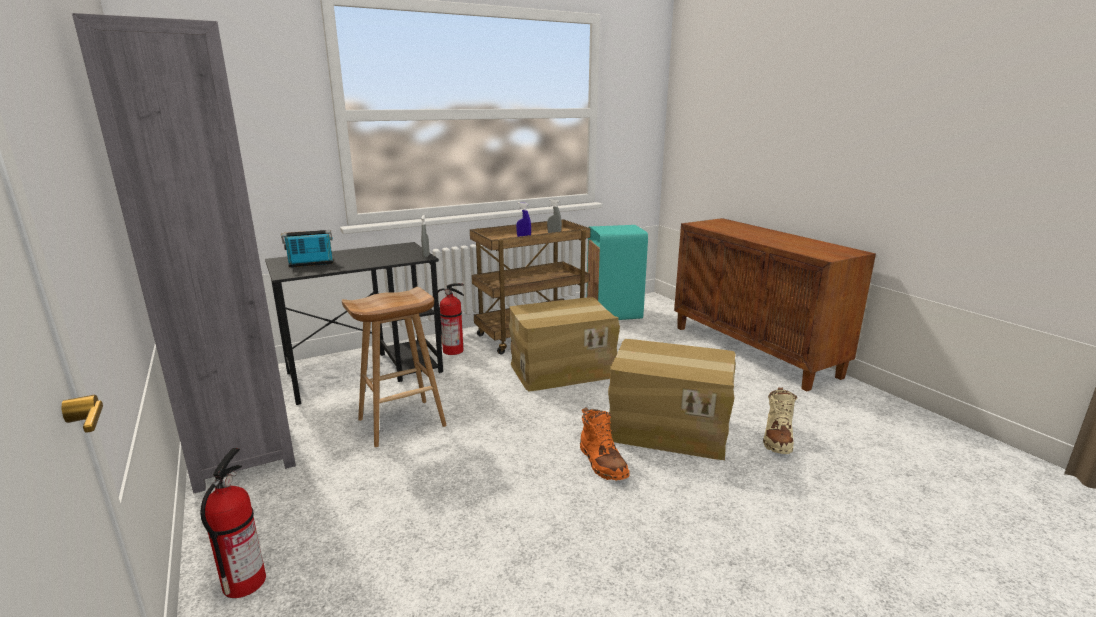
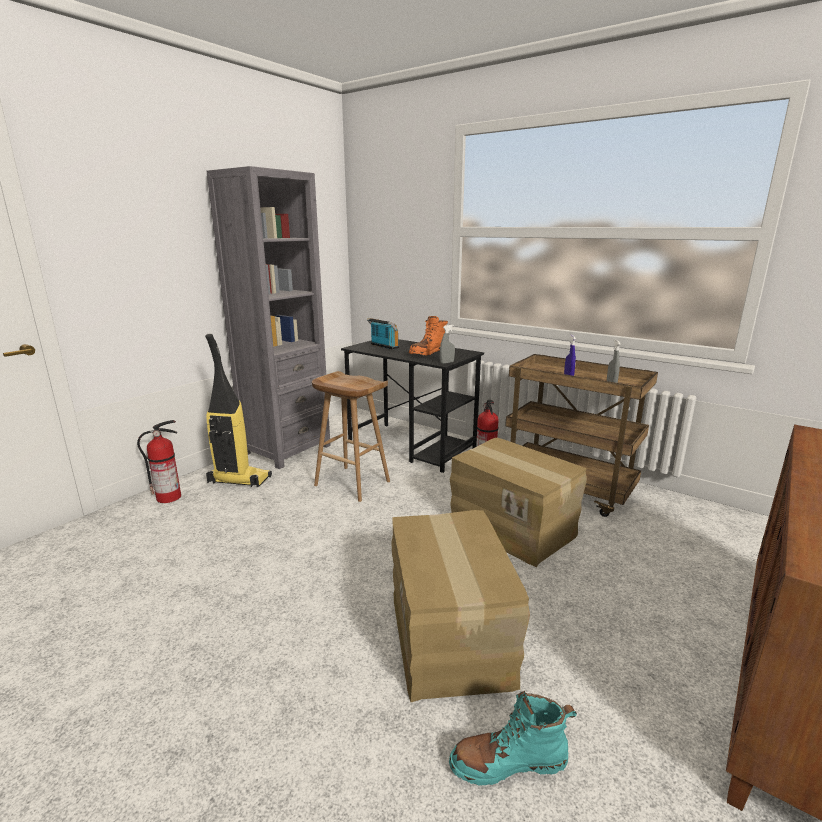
camera: 65 degrees right, 0 degrees up
orange boot [580,407,630,480] -> orange boot moved to [409,316,448,356]
turquoise trash can [587,225,648,320] -> none
beige boot [763,387,797,454] -> turquoise boot [449,690,577,785]
none -> vacuum cleaner [205,333,272,488]

